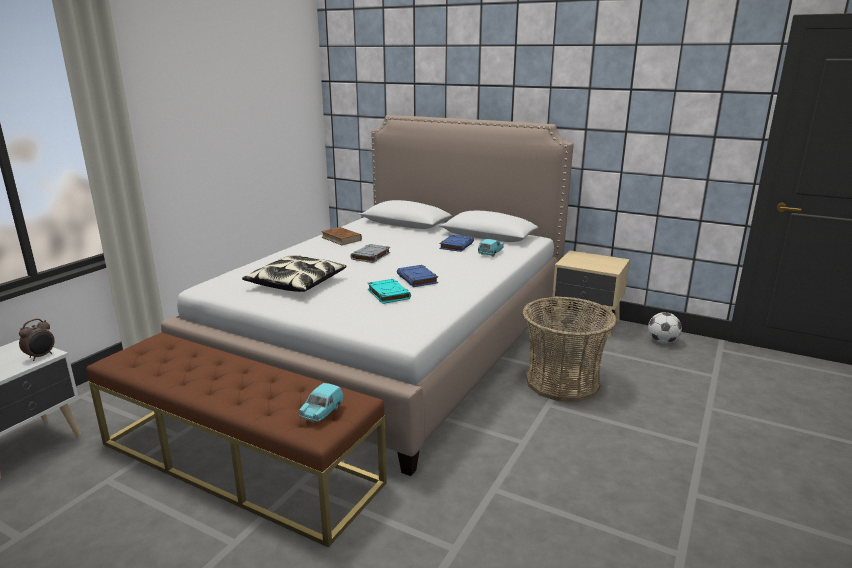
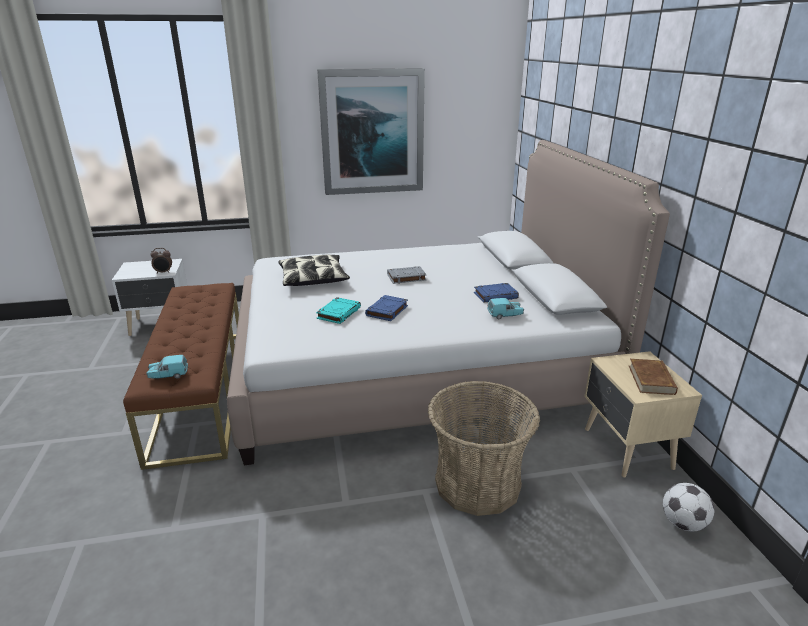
camera: 50 degrees right, 5 degrees up
brown book [321,227,362,245] -> brown book moved to [629,359,678,395]
none -> picture [317,68,425,195]

